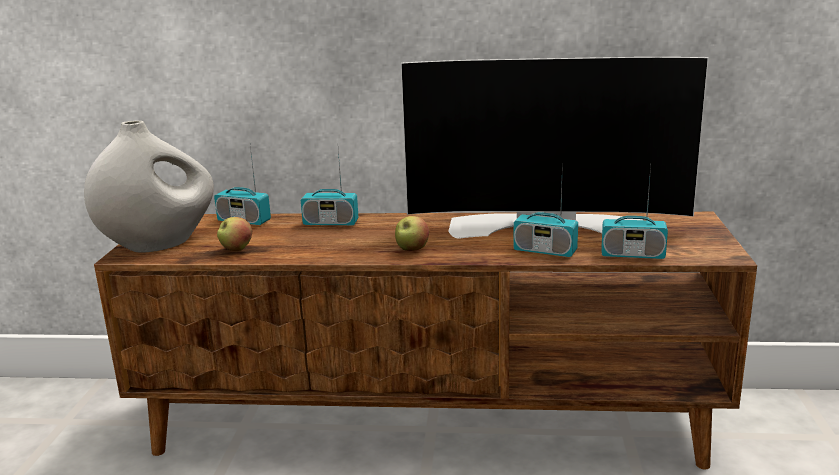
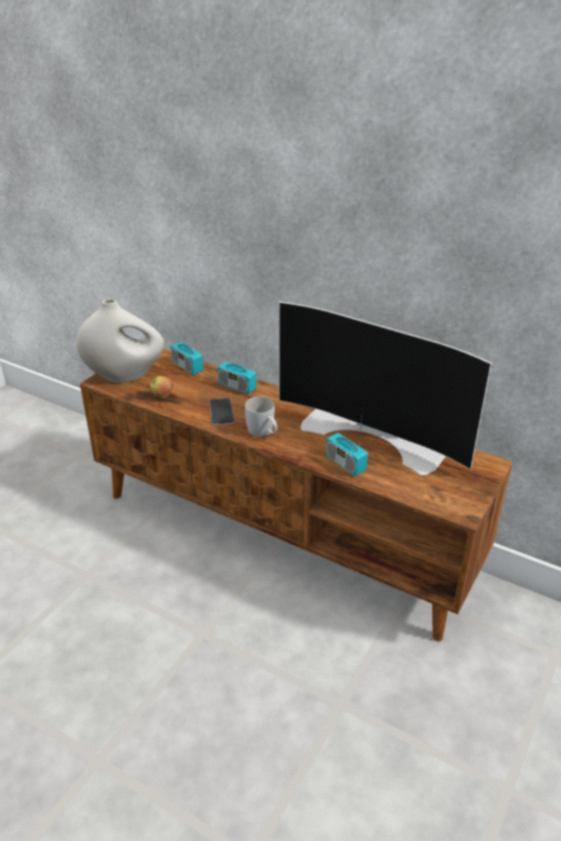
camera: 25 degrees right, 15 degrees up
apple [395,216,429,251] -> white mug [245,396,278,437]
radio [602,166,668,259] -> none
none -> phone [209,398,234,425]

